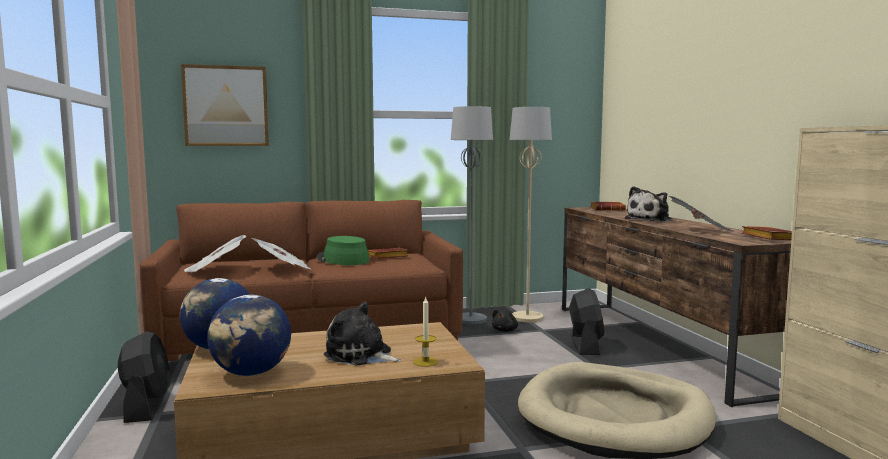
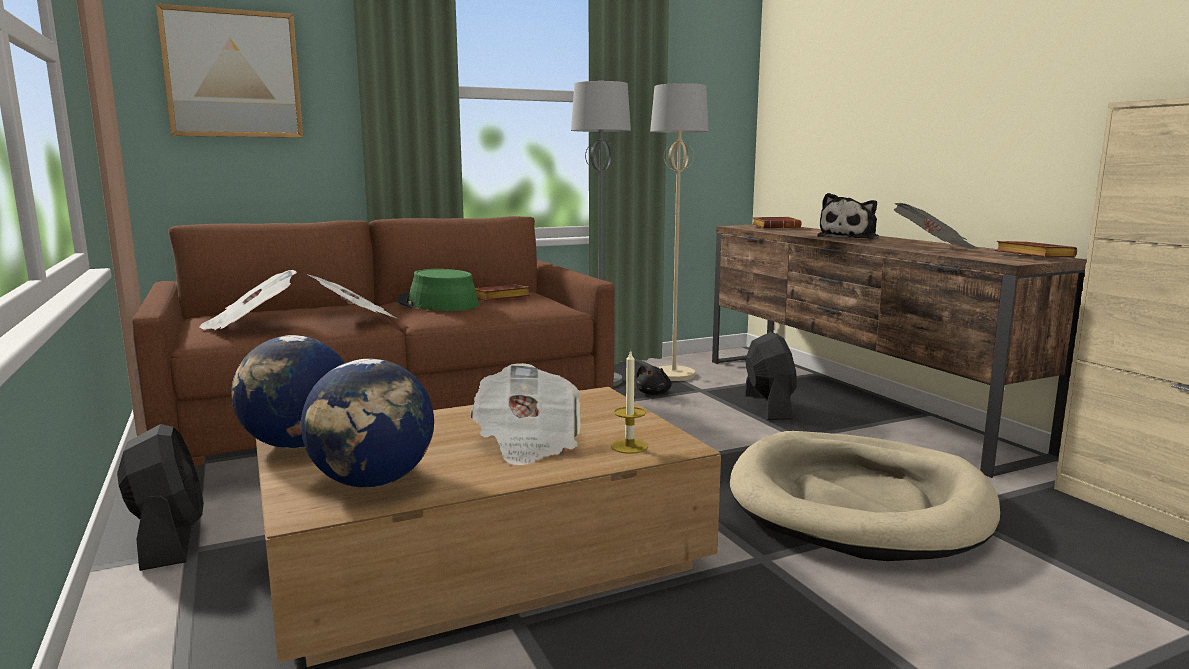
camera: 10 degrees left, 5 degrees up
plush toy [324,302,402,365] -> newspaper [470,363,581,465]

